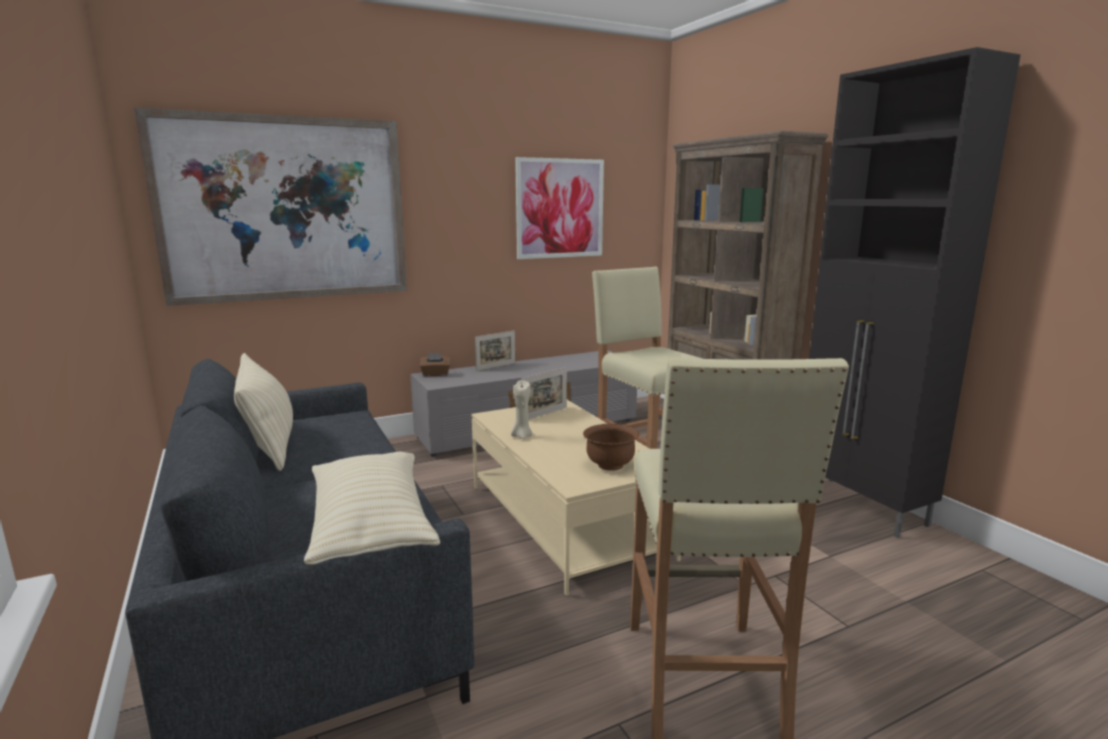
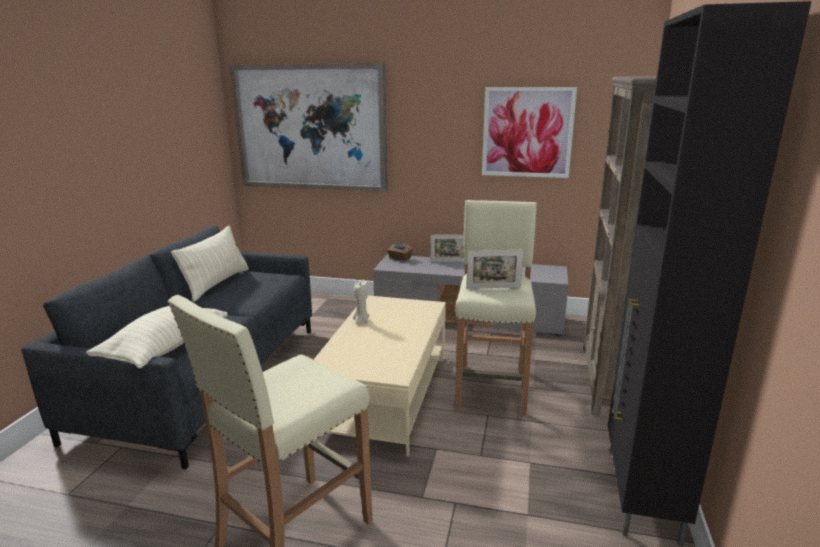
camera: 40 degrees right, 5 degrees up
picture frame [521,367,567,419] -> picture frame moved to [467,250,523,289]
brown bowl [583,424,639,471] -> none

